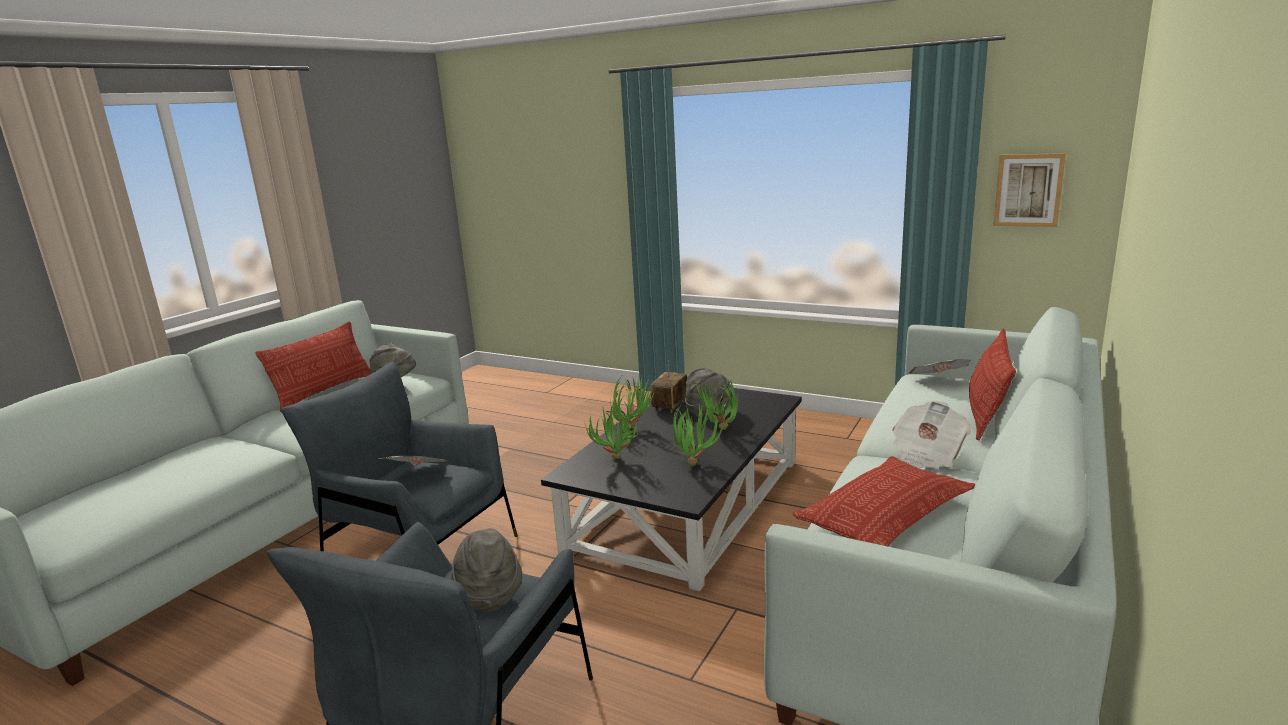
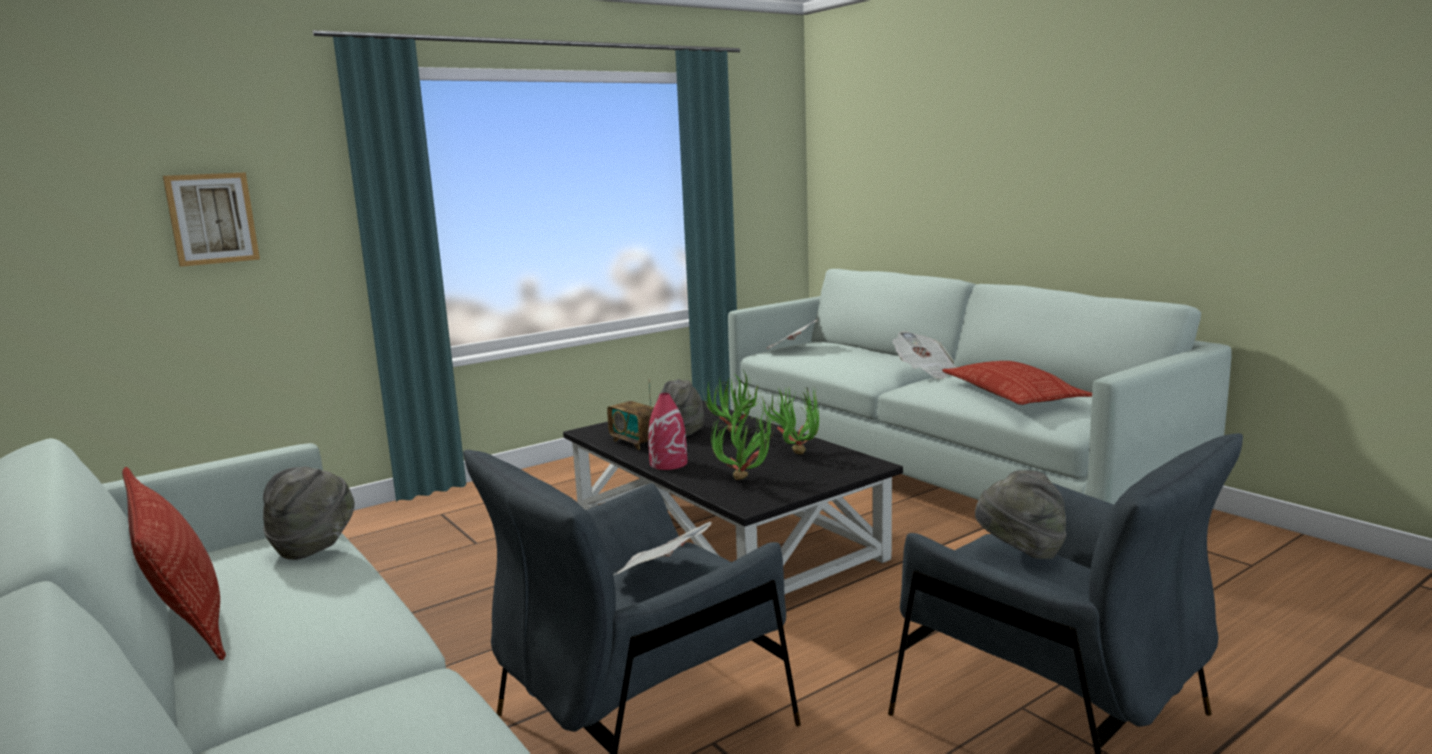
camera: 65 degrees left, 5 degrees down
potted plant [612,376,655,429] -> red vase [648,393,687,470]
pillow [969,328,1016,440] -> none
picture [993,153,1066,227] -> picture moved to [163,172,260,267]

